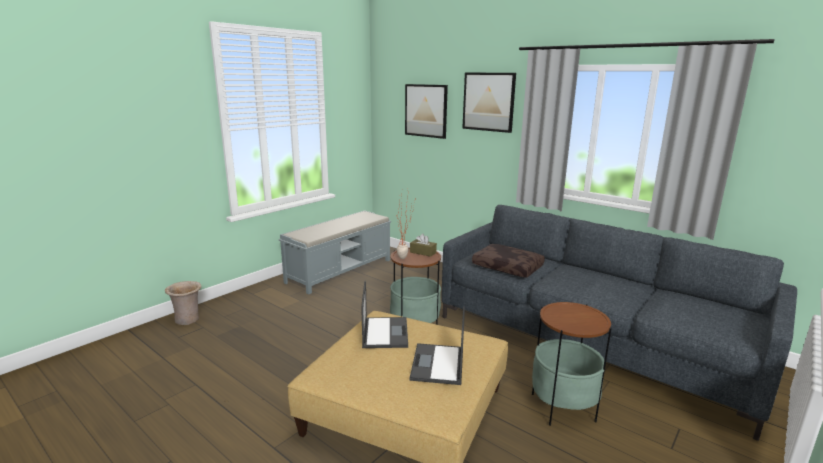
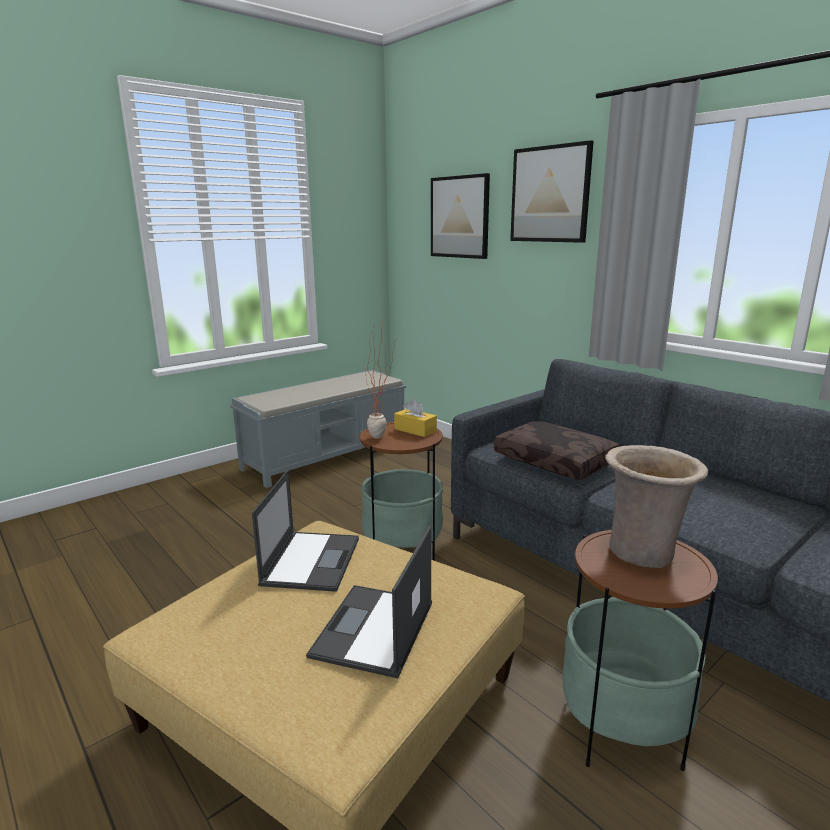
camera: 10 degrees right, 0 degrees up
beige vase [165,281,201,325] -> beige vase moved to [605,445,708,568]
brown tissue box [410,234,437,257] -> yellow tissue box [394,399,437,437]

